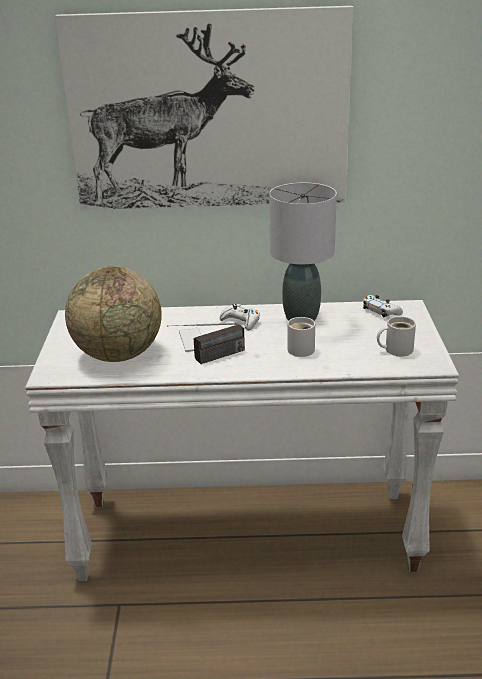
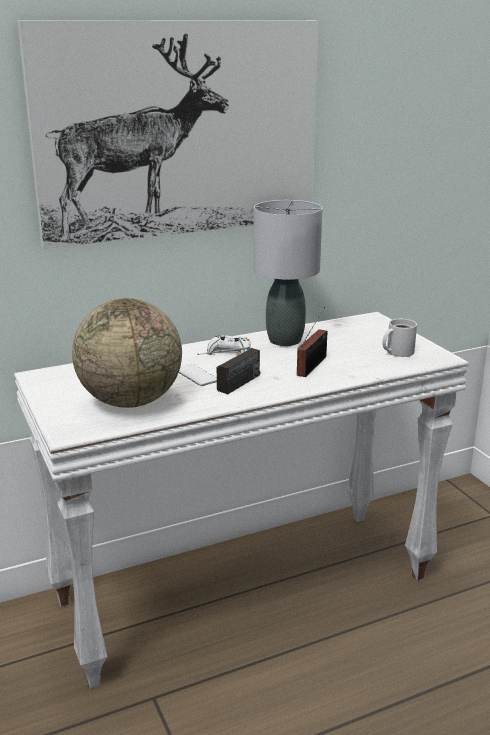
camera: 25 degrees left, 5 degrees down
white mug [287,317,315,357] -> radio [297,307,327,377]
white game controller [363,295,403,318] -> none

